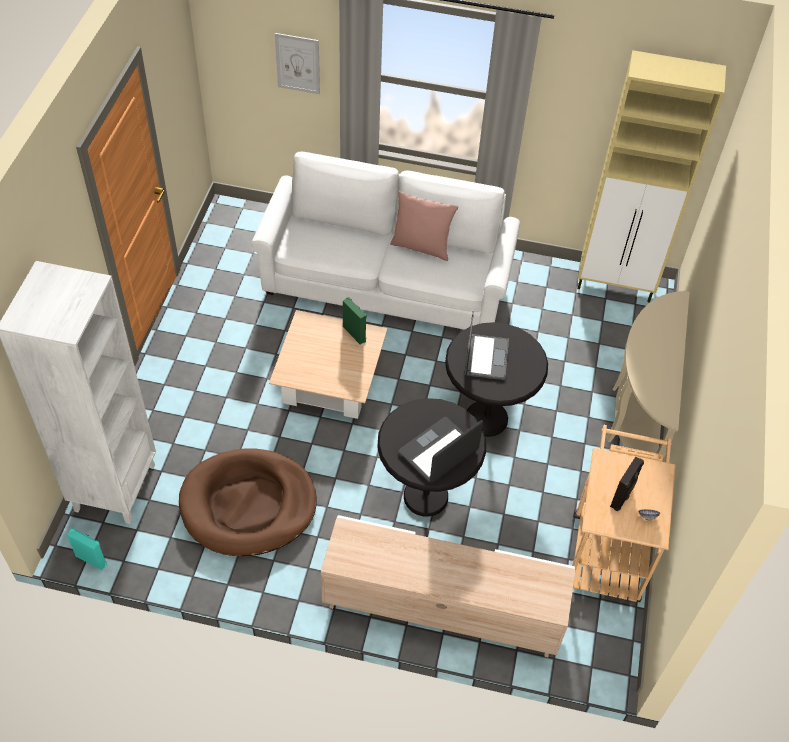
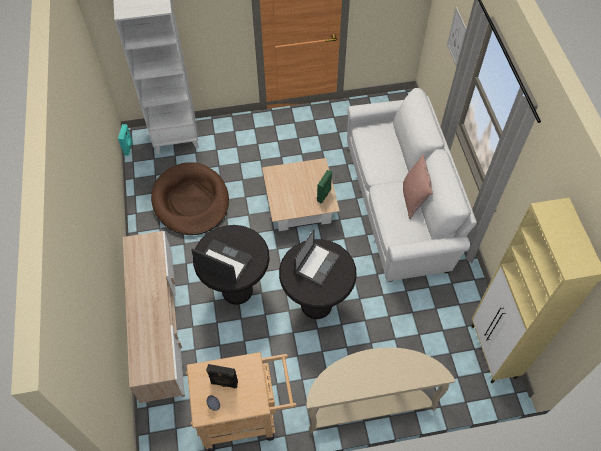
camera: 70 degrees right, 5 degrees up
laptop [464,311,509,380] -> laptop turned 45 degrees counterclockwise [295,229,340,286]

